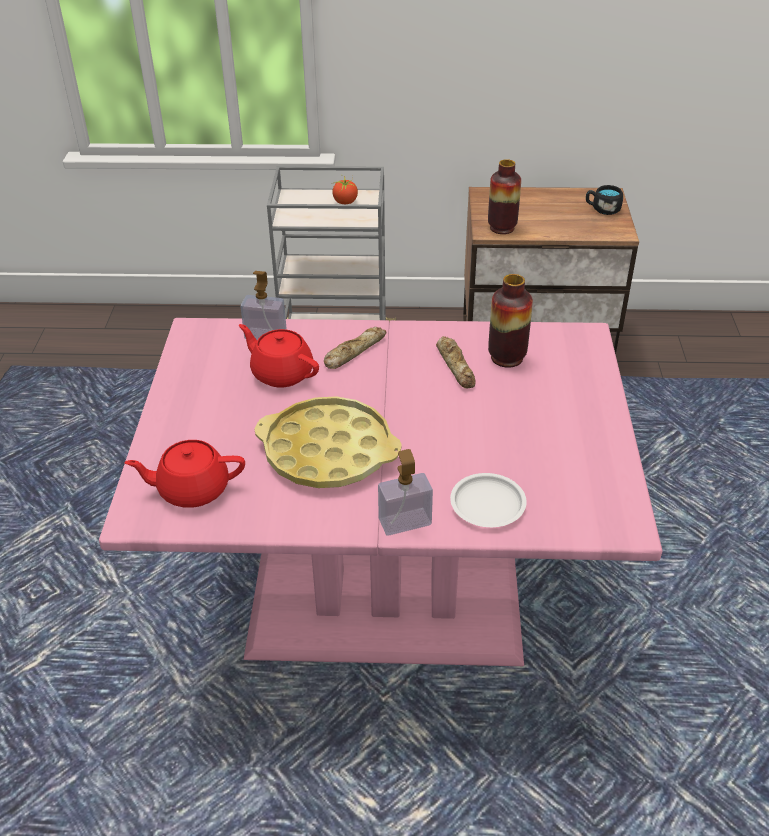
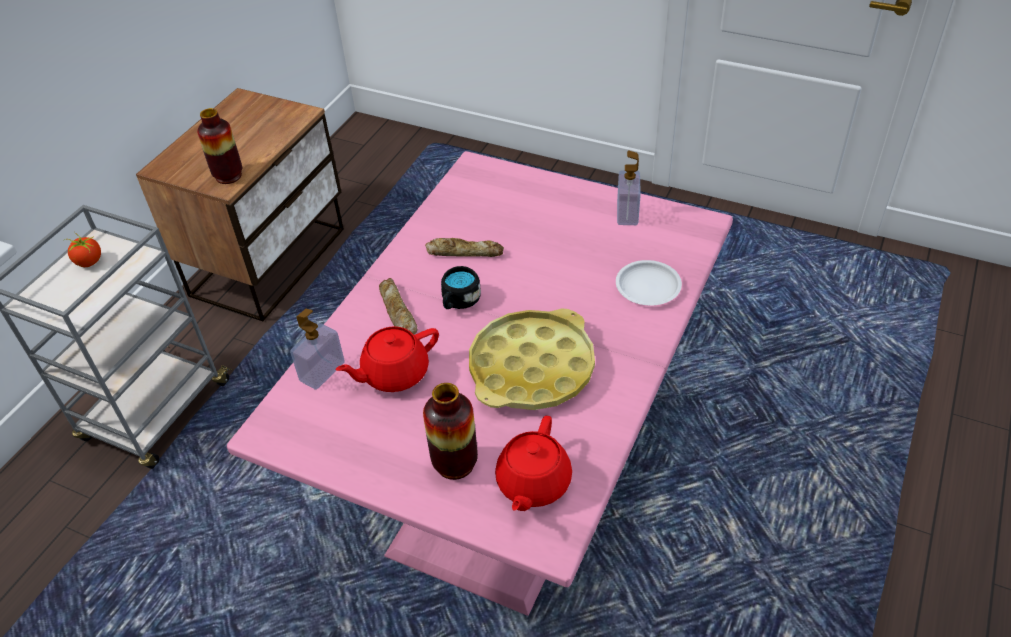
camera: 65 degrees left, 5 degrees up
soap dispenser [378,449,433,536] -> soap dispenser moved to [617,151,641,225]
vase [488,274,533,368] -> vase moved to [423,383,478,480]
black mug [586,185,623,215] -> black mug moved to [441,266,481,309]

